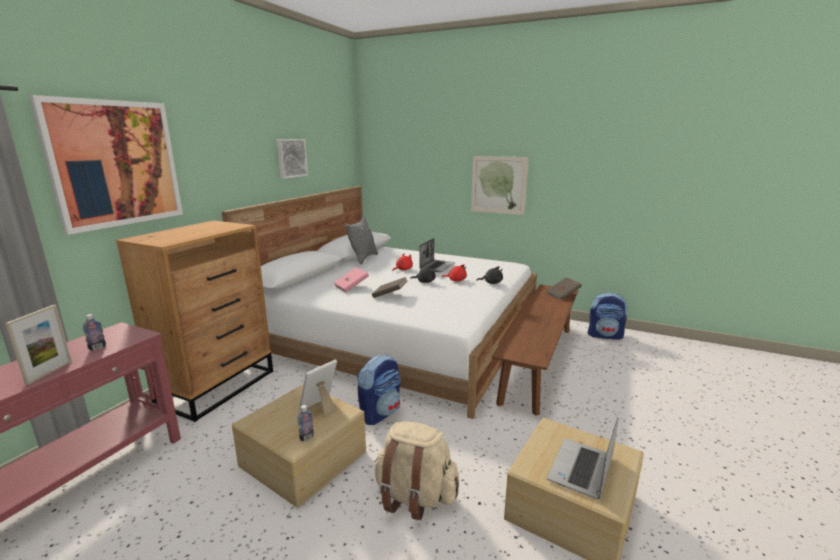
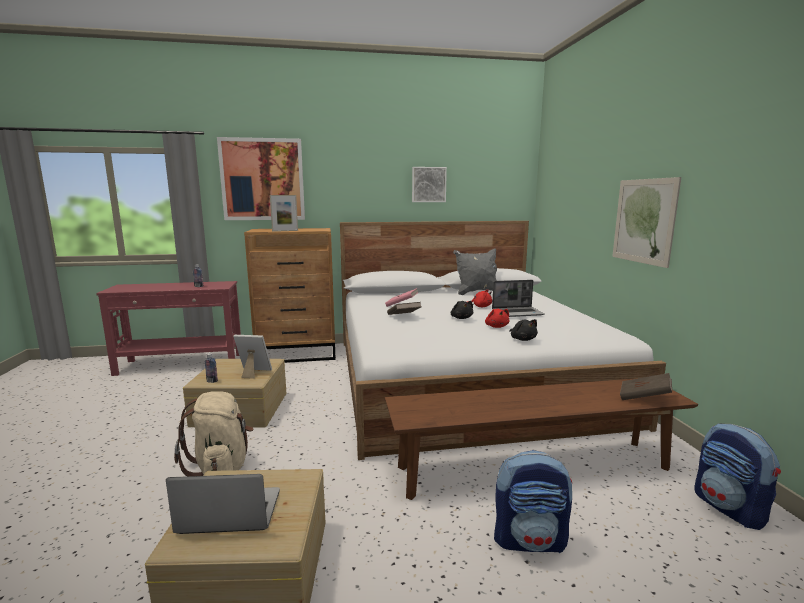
camera: 55 degrees right, 5 degrees down
picture frame [5,305,72,385] -> picture frame moved to [270,195,298,232]
backpack [357,355,401,425] -> backpack moved to [494,450,572,553]

